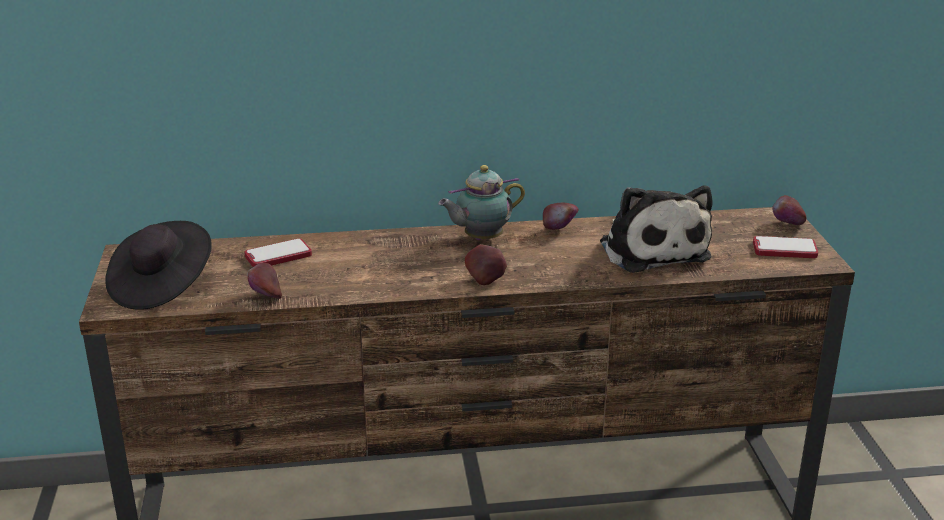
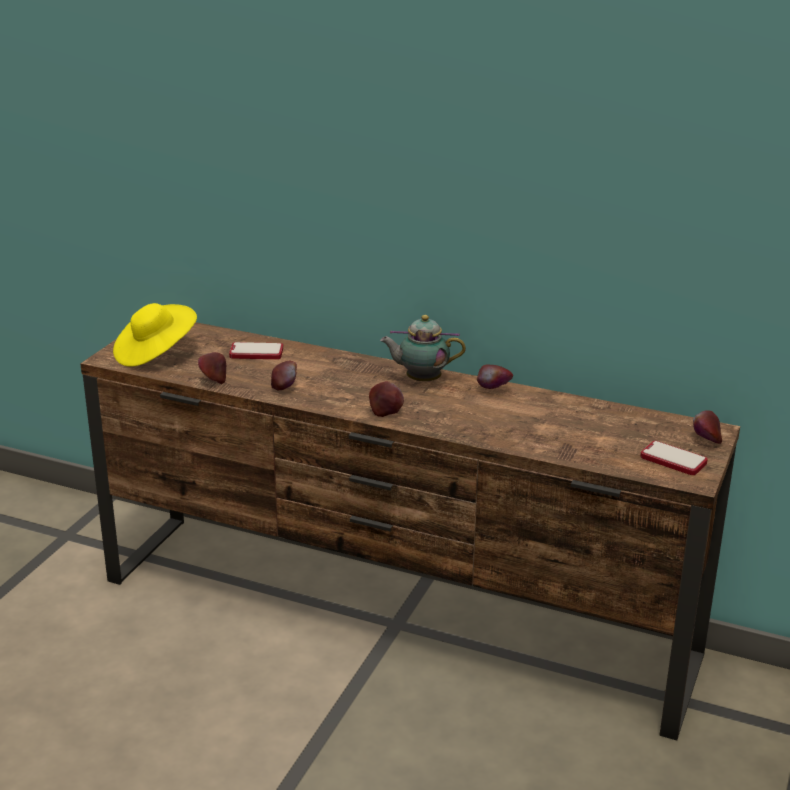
camera: 30 degrees right, 0 degrees up
black hat [105,221,212,310] -> yellow hat [113,303,197,367]
plush toy [600,185,713,273] -> none
none -> apple [271,361,297,391]

